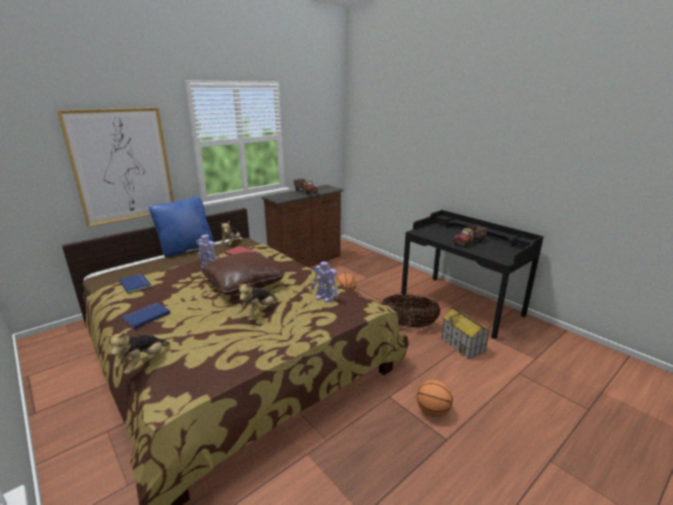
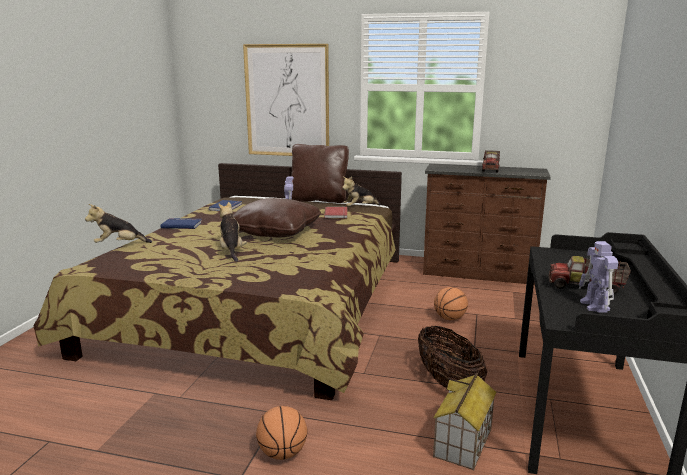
camera: 55 degrees right, 5 degrees down
blue pillow [149,197,214,257] -> brown pillow [291,144,349,203]
plush toy [236,283,278,318] -> plush toy turned 75 degrees clockwise [218,202,247,262]
toy robot [311,261,338,303] -> toy robot moved to [579,241,618,313]

